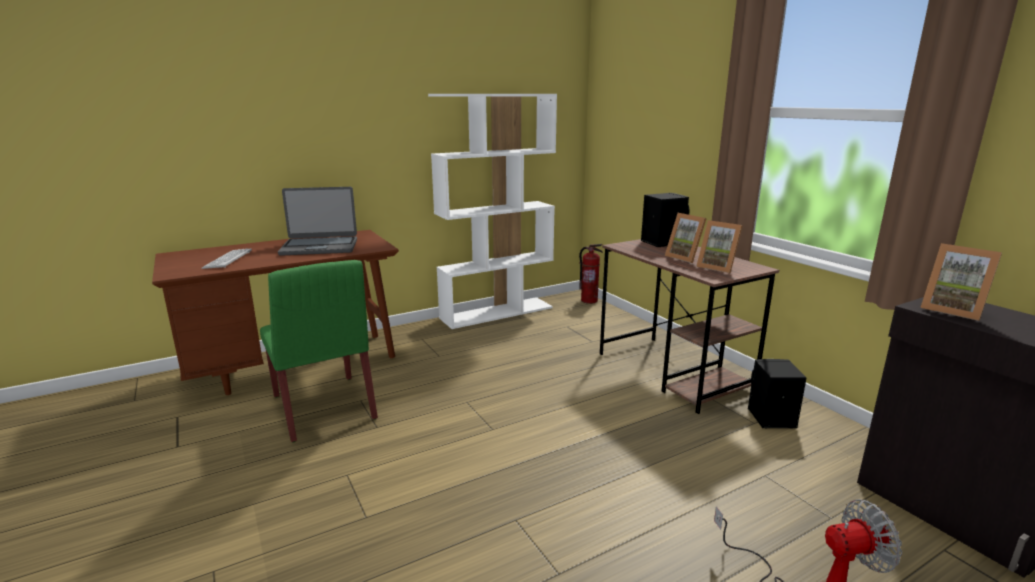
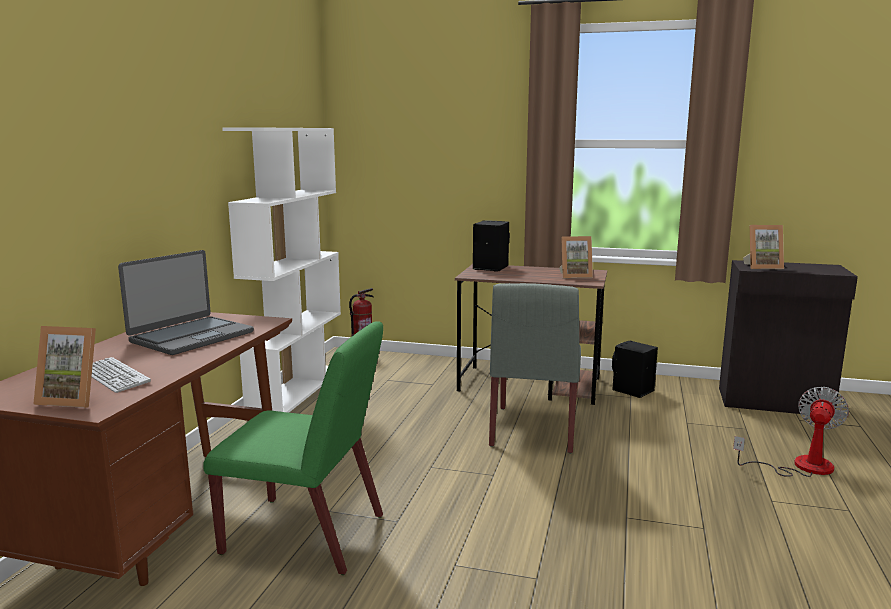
camera: 45 degrees left, 5 degrees down
picture frame [665,213,707,263] -> picture frame moved to [33,326,96,408]
none -> grey chair [489,283,581,454]

